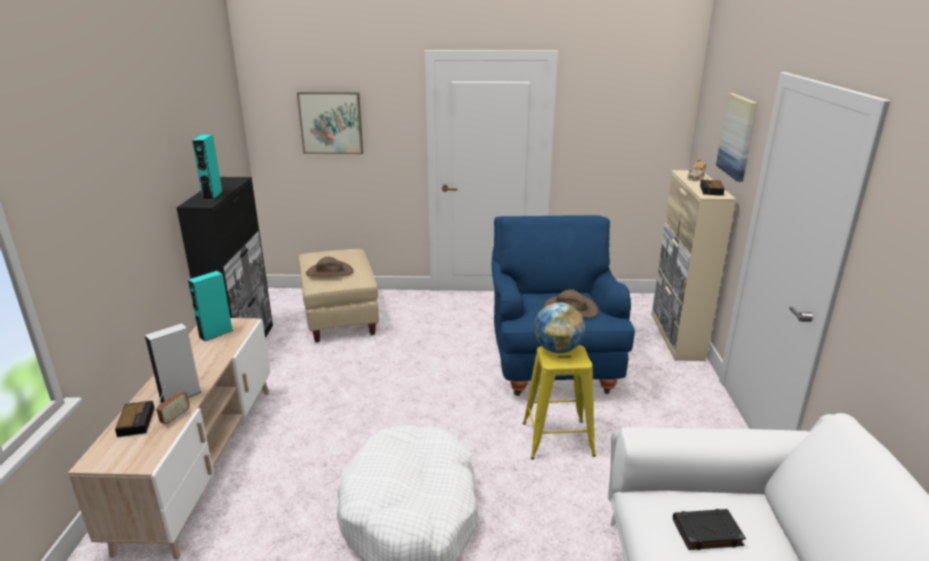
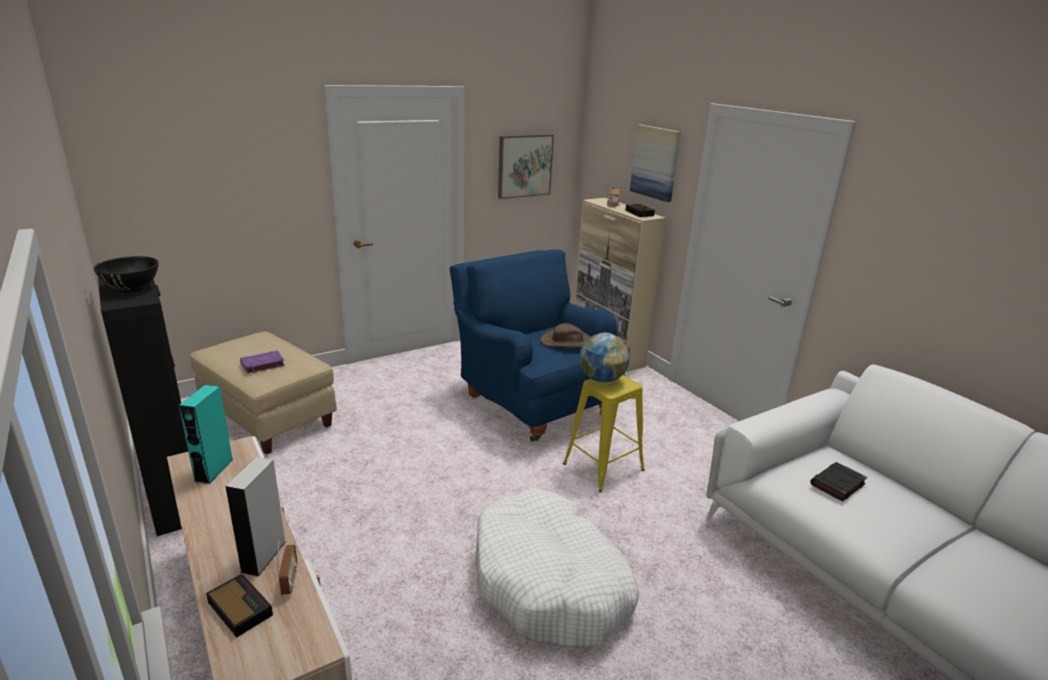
camera: 35 degrees left, 0 degrees up
turquoise speaker [192,134,222,200] -> black bowl [94,256,159,293]
picture [297,92,363,154] -> picture moved to [498,134,554,199]
brown hat [306,257,353,277] -> purple book [240,350,285,374]

